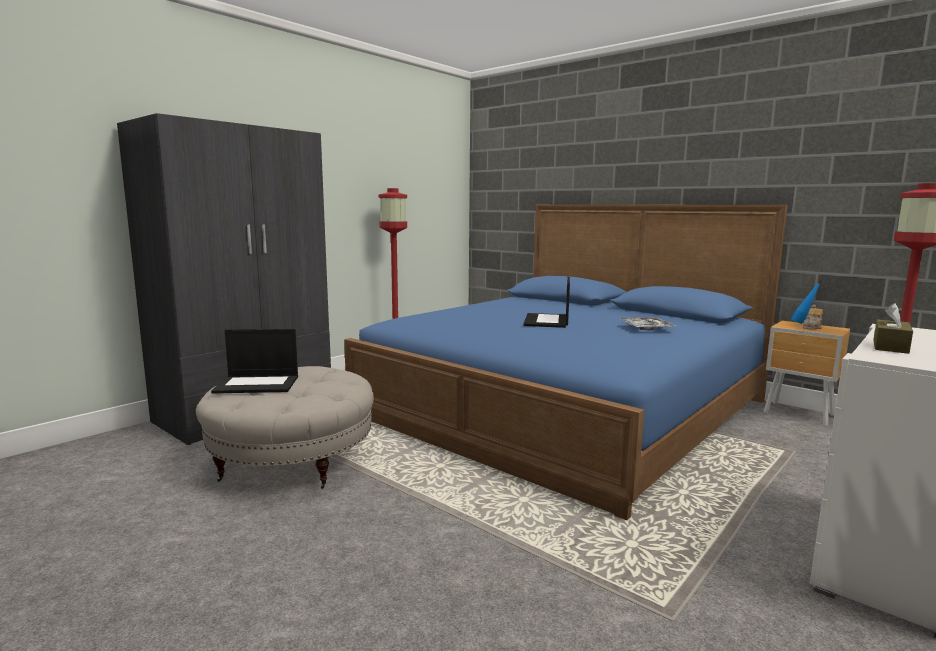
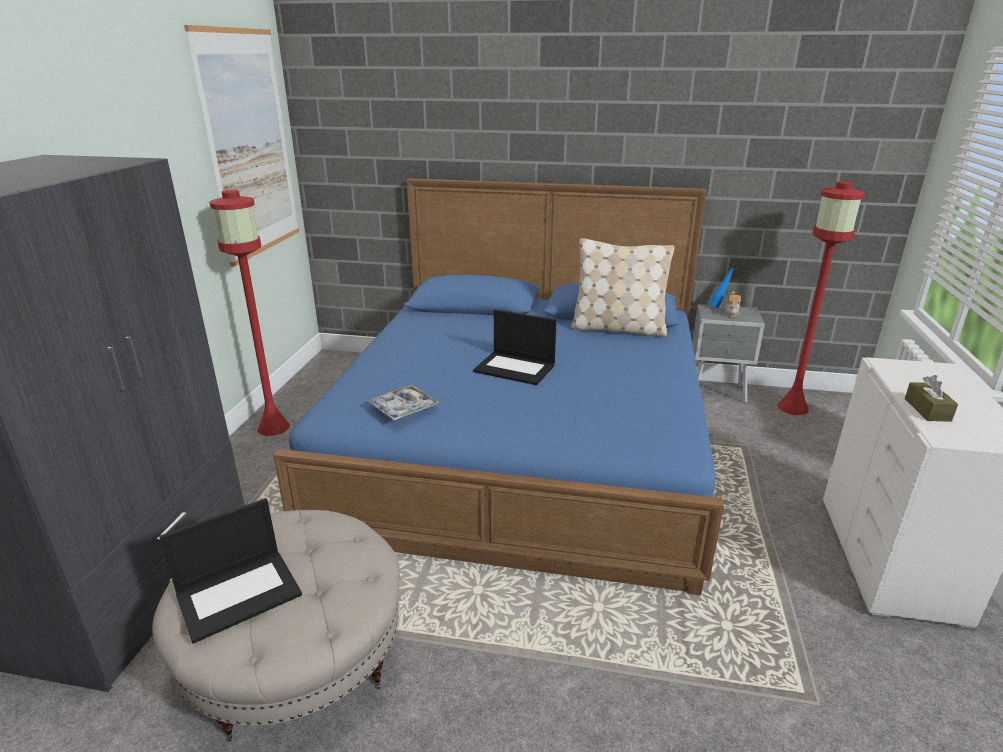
camera: 30 degrees left, 15 degrees up
laptop [524,277,570,328] -> laptop turned 45 degrees counterclockwise [473,309,557,385]
tray [620,317,676,331] -> tray moved to [367,384,439,421]
brown nightstand [763,321,850,427] -> grey nightstand [692,304,765,403]
none -> picture [184,25,299,267]
none -> beige pillow [571,238,675,337]

